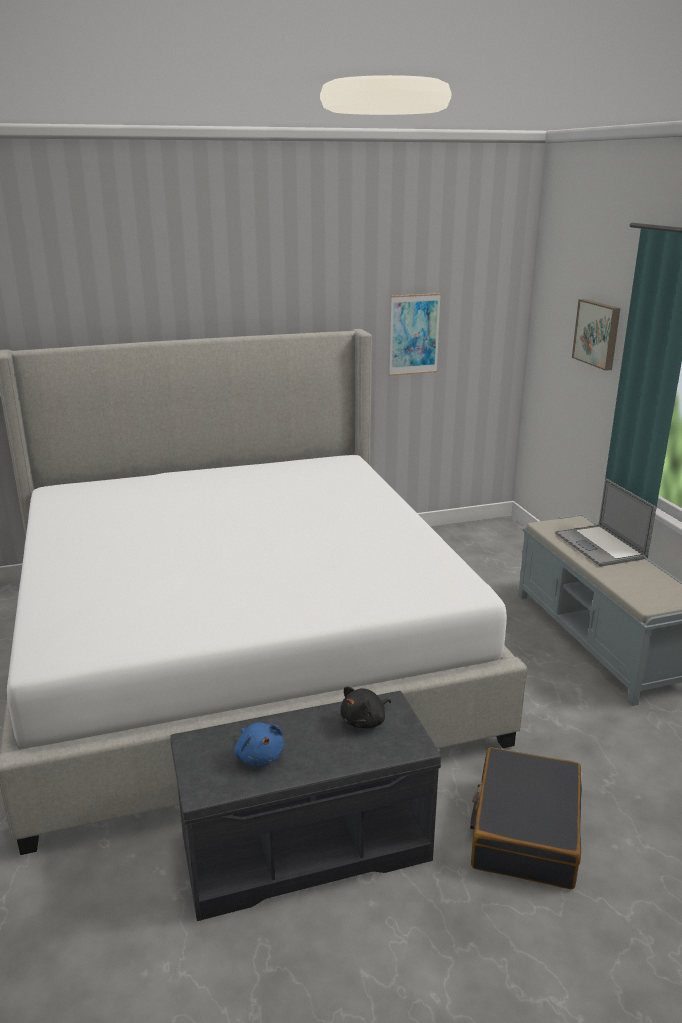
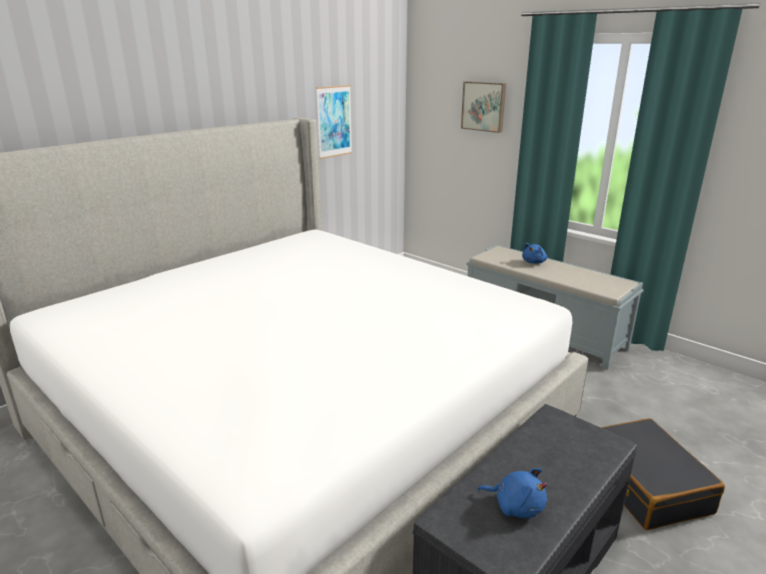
camera: 30 degrees left, 0 degrees up
black plush toy [340,687,391,728] -> none
laptop [555,478,656,566] -> blue plush toy [522,243,547,264]

